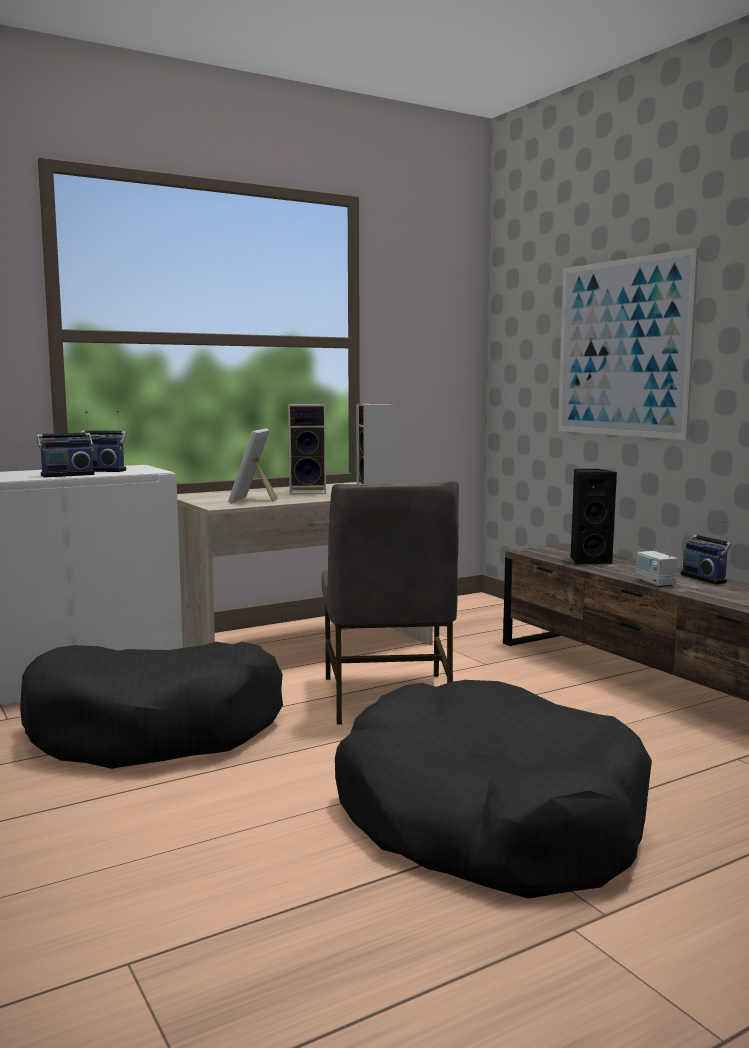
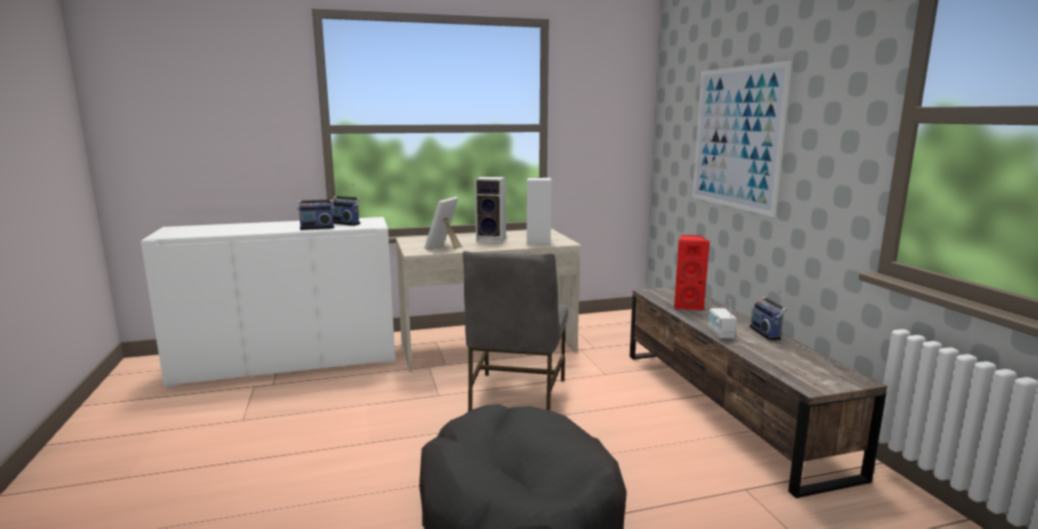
camera: 15 degrees right, 5 degrees up
black dog bed [20,642,283,769] -> none
black speaker [571,469,617,564] -> red speaker [674,235,710,311]

